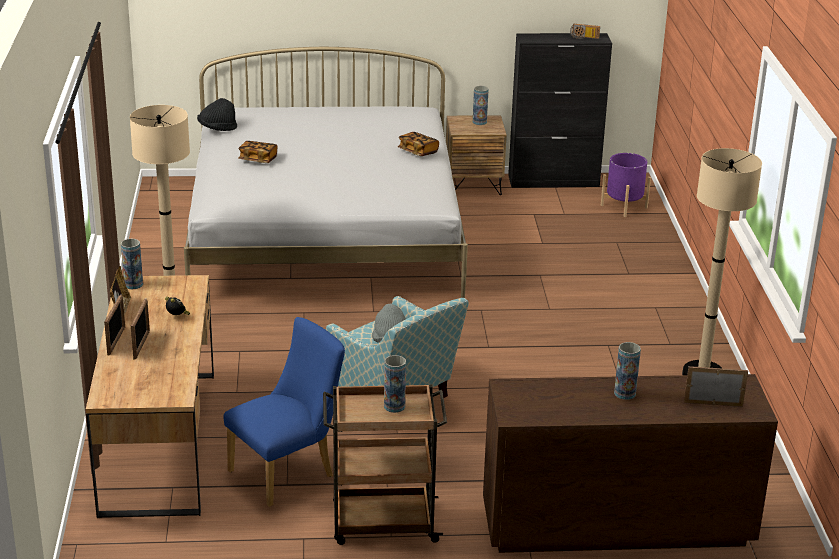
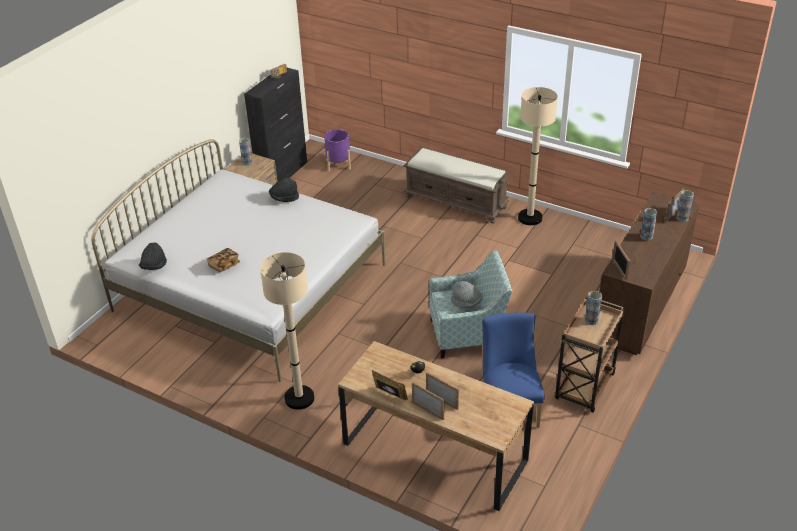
camera: 55 degrees left, 10 degrees up
vase [121,239,143,289] -> vase moved to [676,190,694,222]
book [398,132,439,156] -> black hat [269,177,299,202]
none -> brown bench [403,147,510,223]
none -> picture frame [612,240,630,280]

